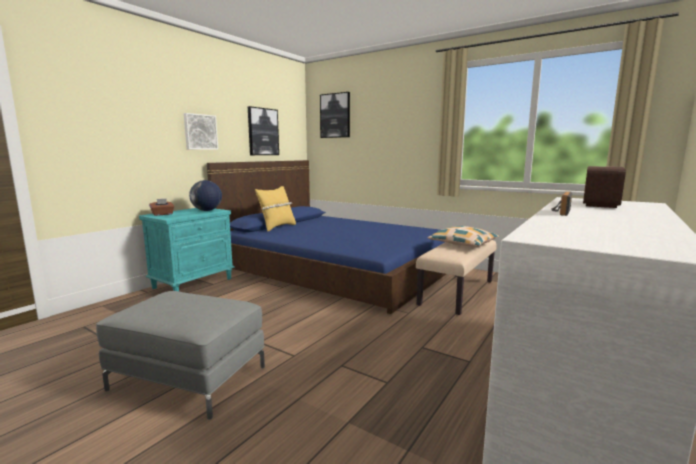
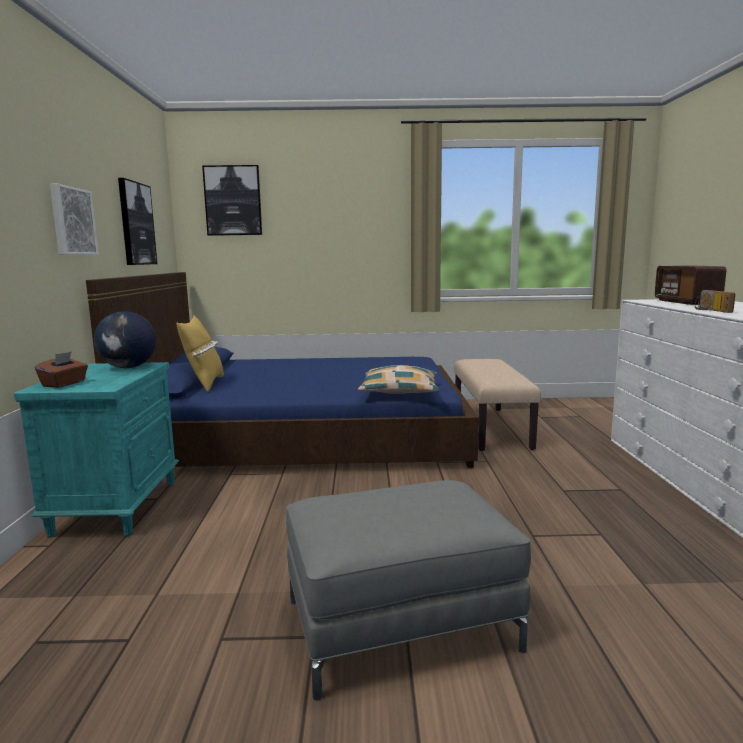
camera: 35 degrees left, 0 degrees up
pillow [428,226,499,247] -> pillow moved to [358,365,440,394]

